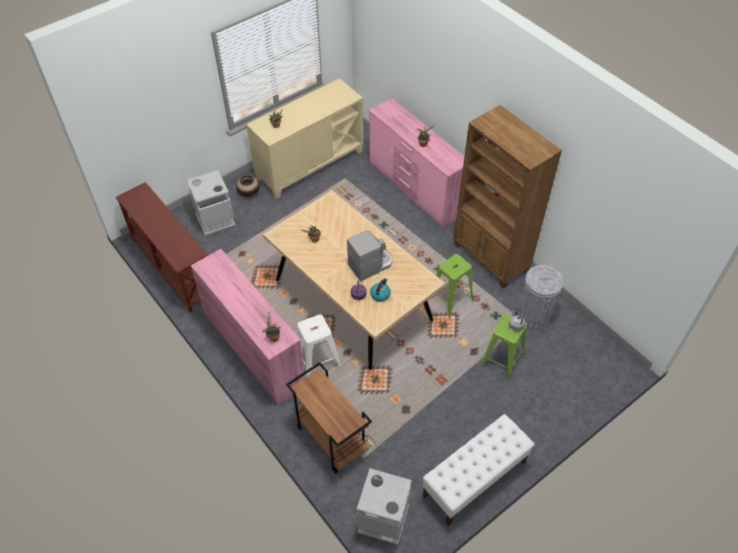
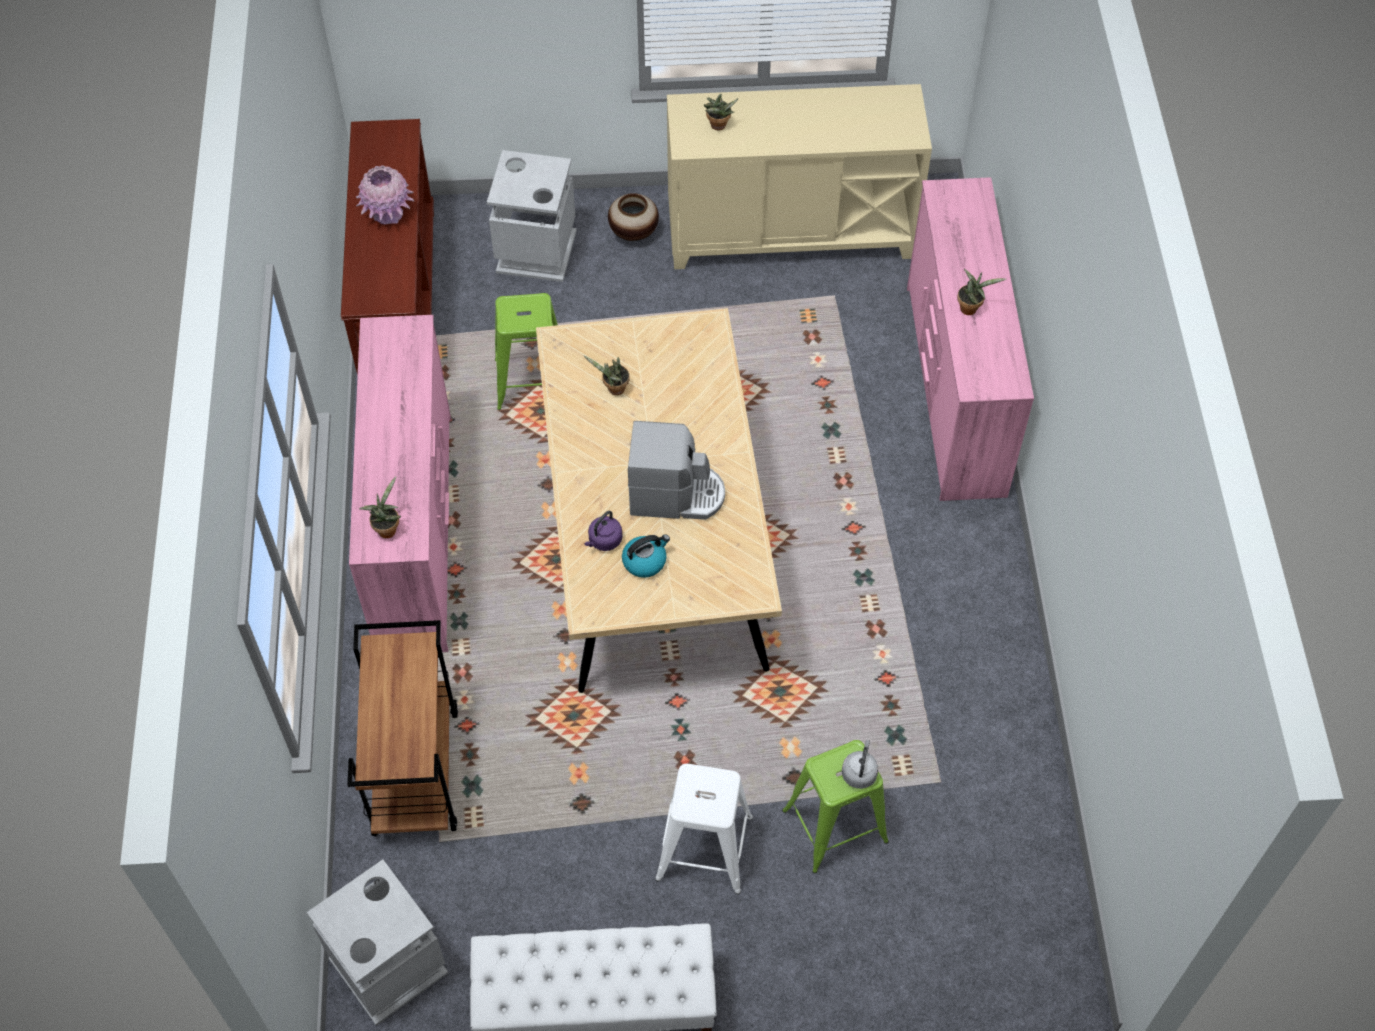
camera: 35 degrees right, 5 degrees up
white stool [296,314,342,377] -> white stool moved to [655,764,753,894]
green stool [429,254,474,318] -> green stool moved to [495,293,558,410]
brown bookcase [454,105,562,289] -> none
grey trash can [518,265,564,328] -> none
none -> pink vase [356,165,415,224]

